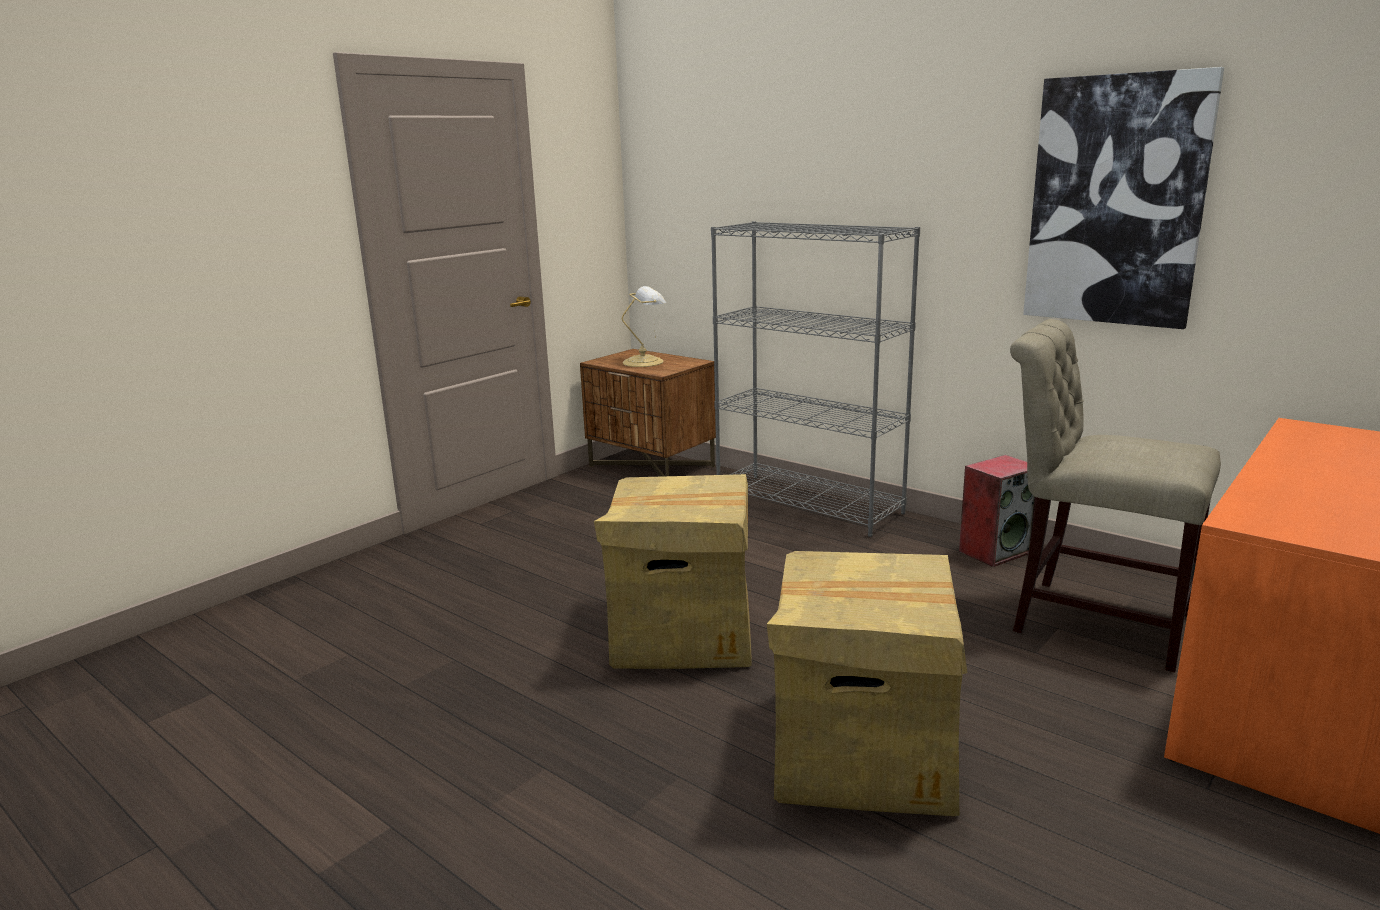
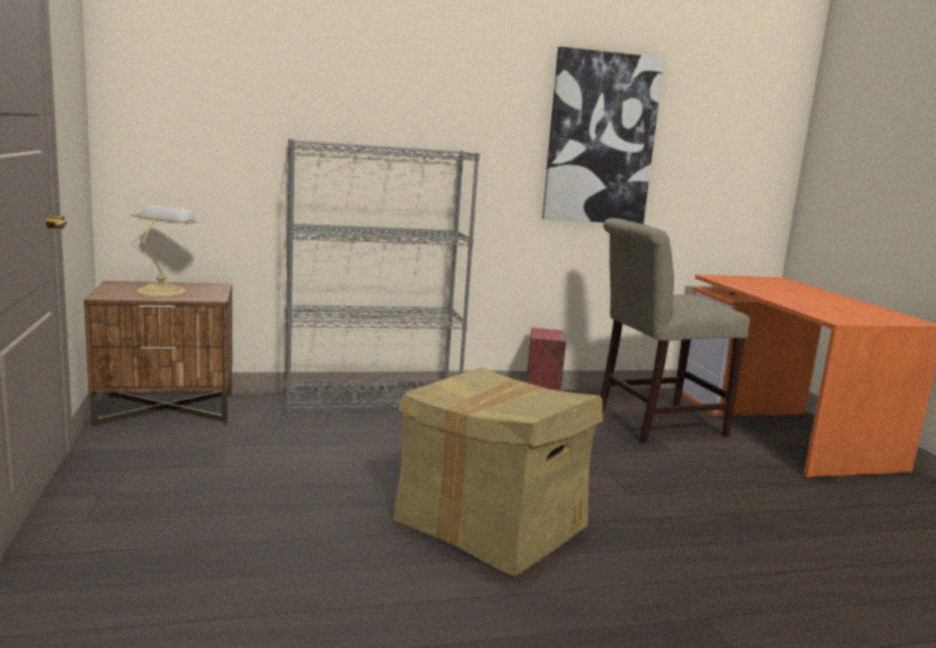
camera: 55 degrees left, 5 degrees down
cardboard box [767,551,967,816] -> none

